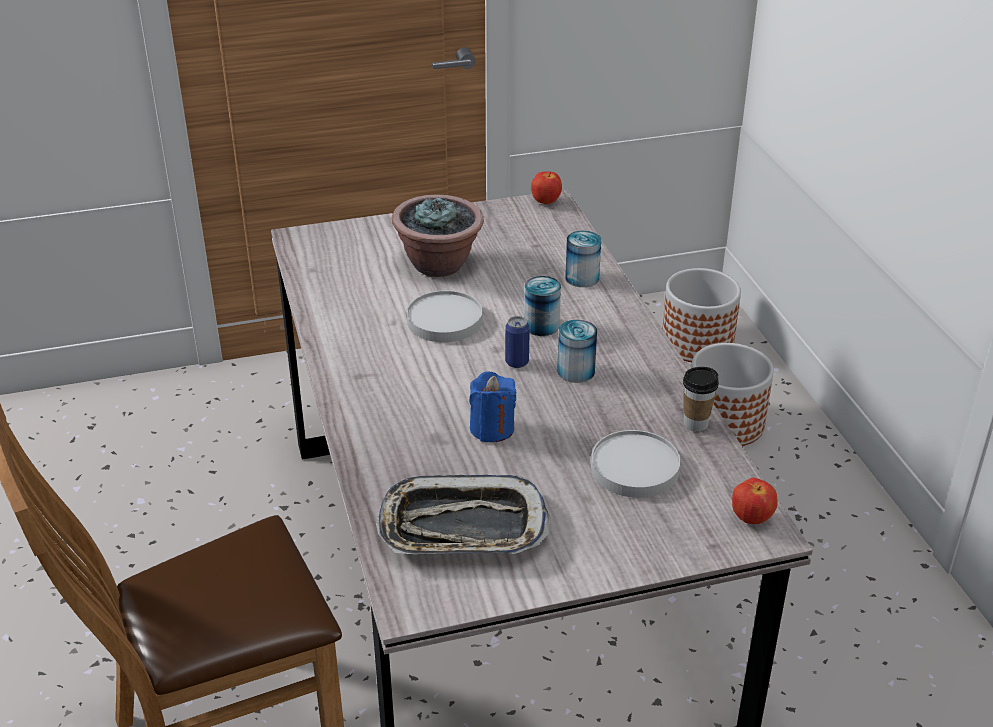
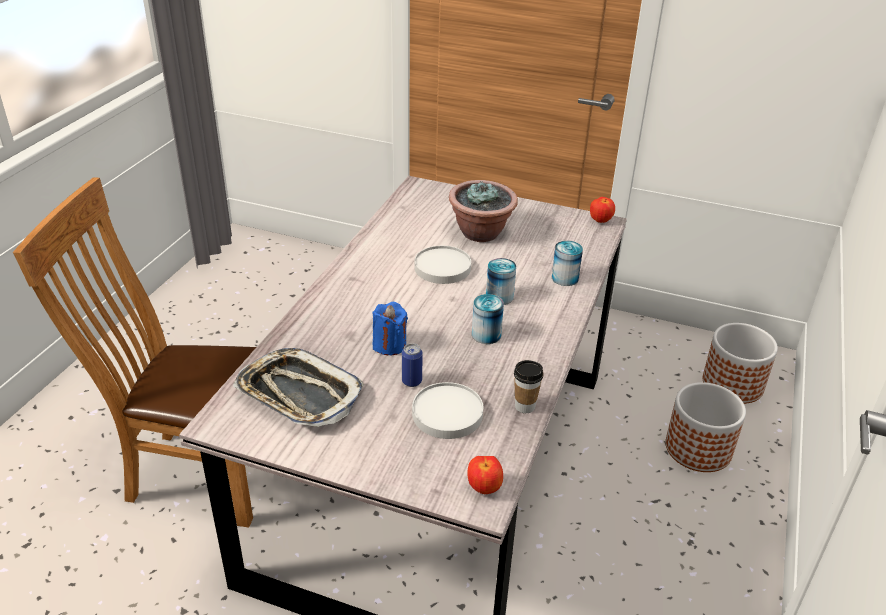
camera: 35 degrees right, 0 degrees up
can [505,316,530,368] -> can moved to [402,343,423,387]

